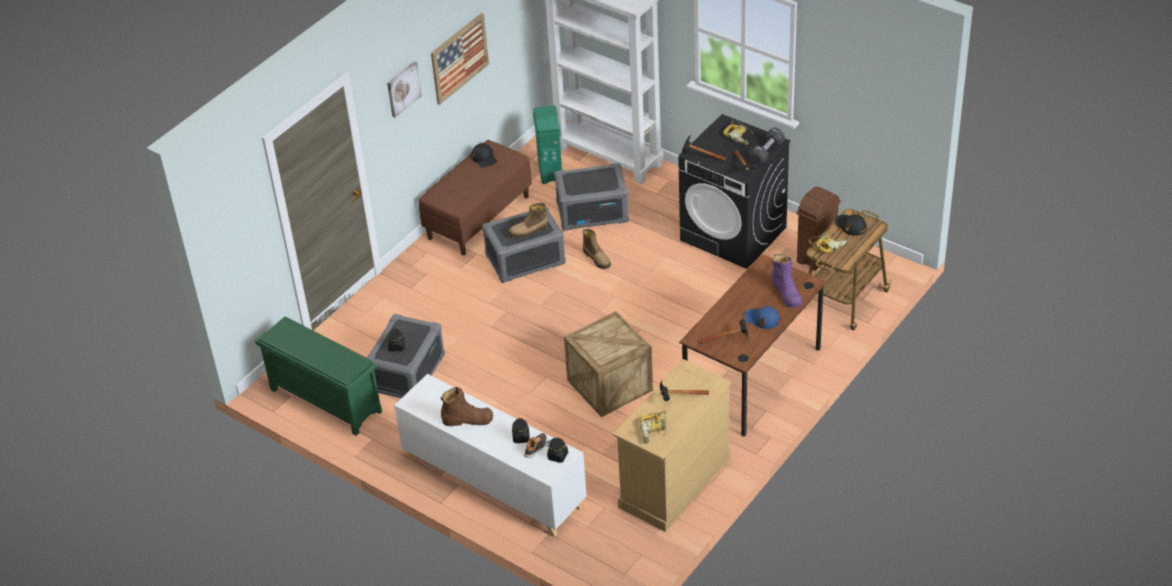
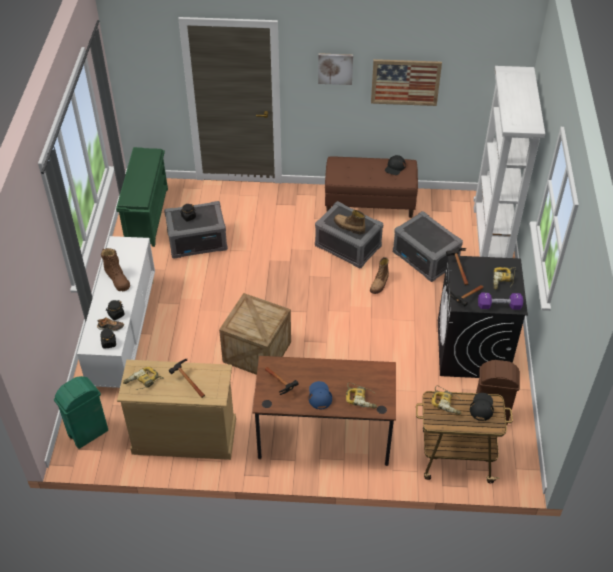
camera: 55 degrees right, 5 degrees up
green trash can [533,106,562,184] -> green trash can moved to [54,376,108,449]
black dumbbell [750,127,785,164] -> purple dumbbell [478,293,523,310]
purple boot [772,254,803,308] -> power drill [346,382,377,409]

